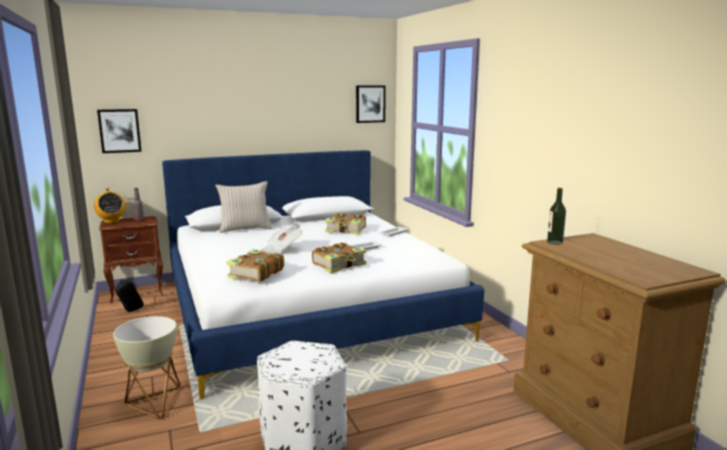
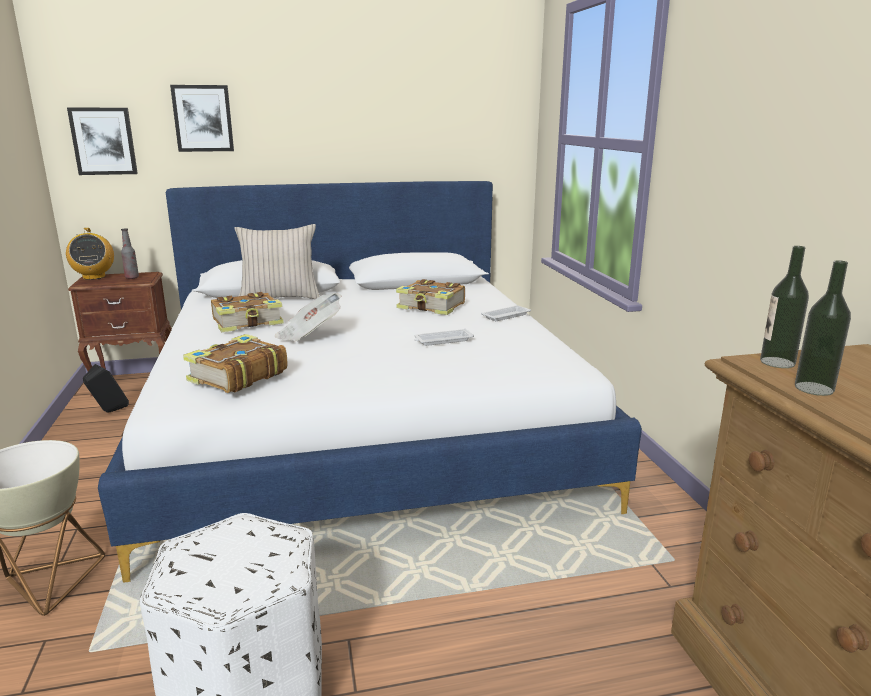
camera: 10 degrees right, 5 degrees up
book [312,243,366,273] -> book moved to [211,292,284,332]
picture [356,86,386,123] -> picture moved to [170,85,234,152]
none -> bottle [795,260,851,396]

